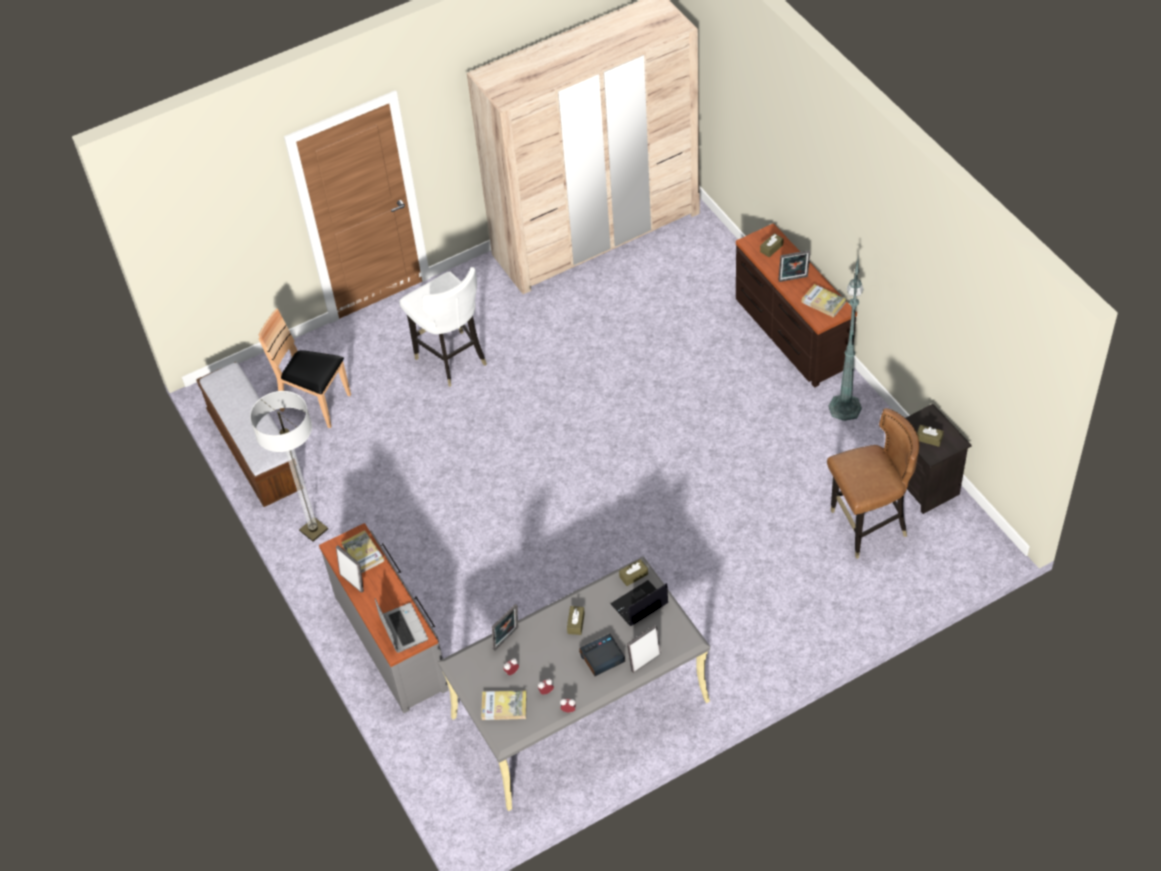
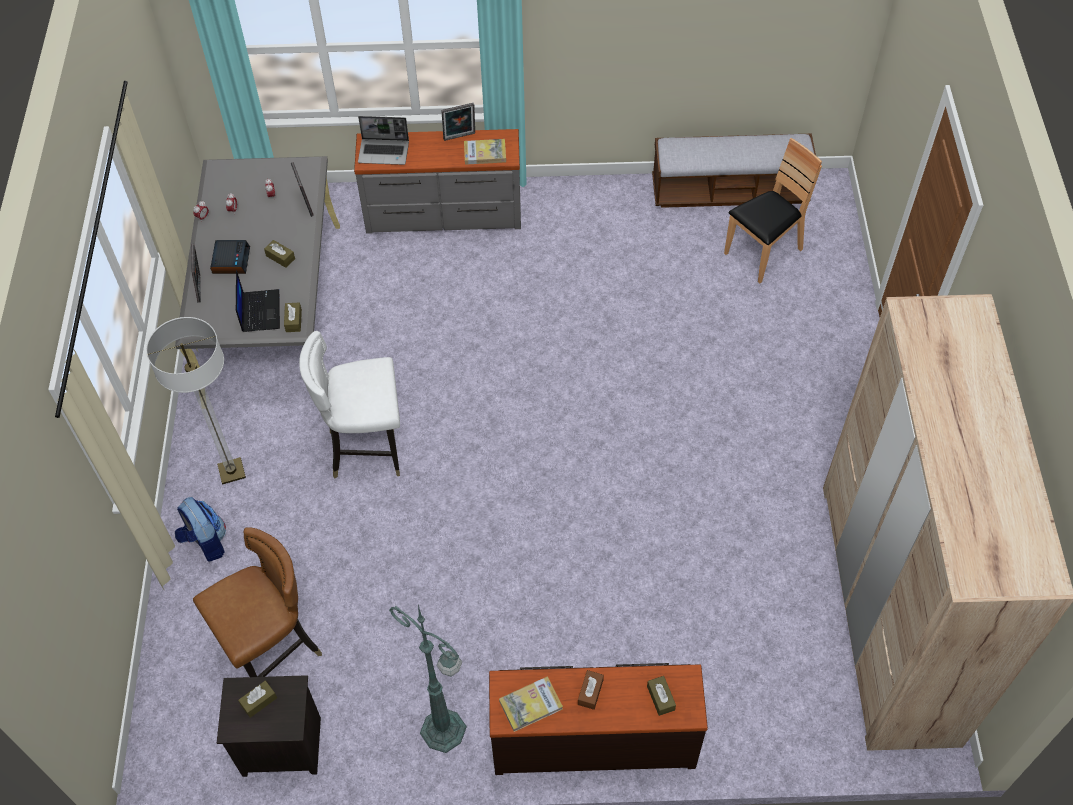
camera: 115 degrees right, 5 degrees up
floor lamp [250,391,328,542] -> floor lamp moved to [146,317,246,485]
white chair [399,267,487,387] -> white chair moved to [299,331,400,479]
book [481,690,527,720] -> none
picture frame [778,250,810,282] -> brown tissue box [578,670,604,710]
brown chair [827,408,919,559] -> brown chair turned 135 degrees counterclockwise [193,527,322,677]
none -> backpack [175,497,226,562]

